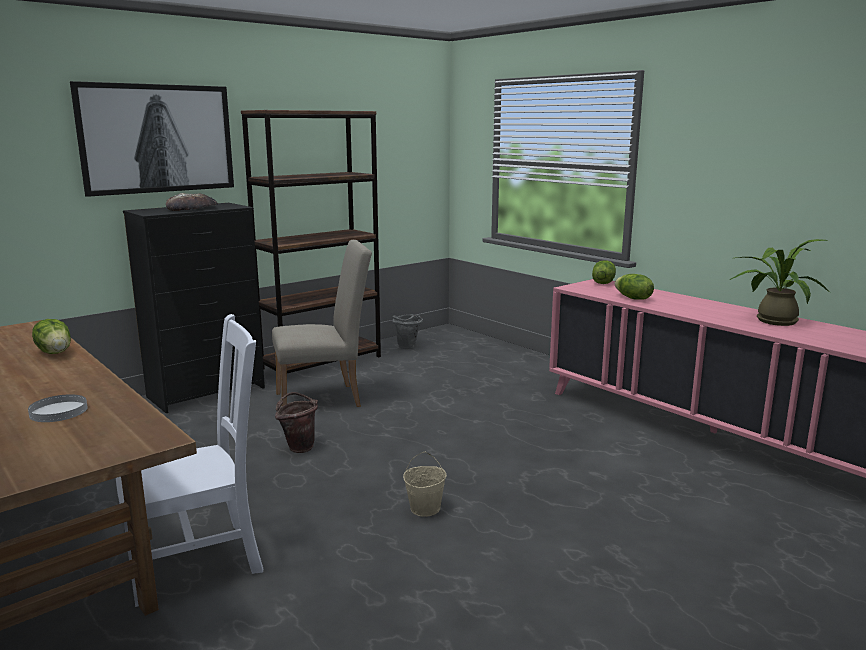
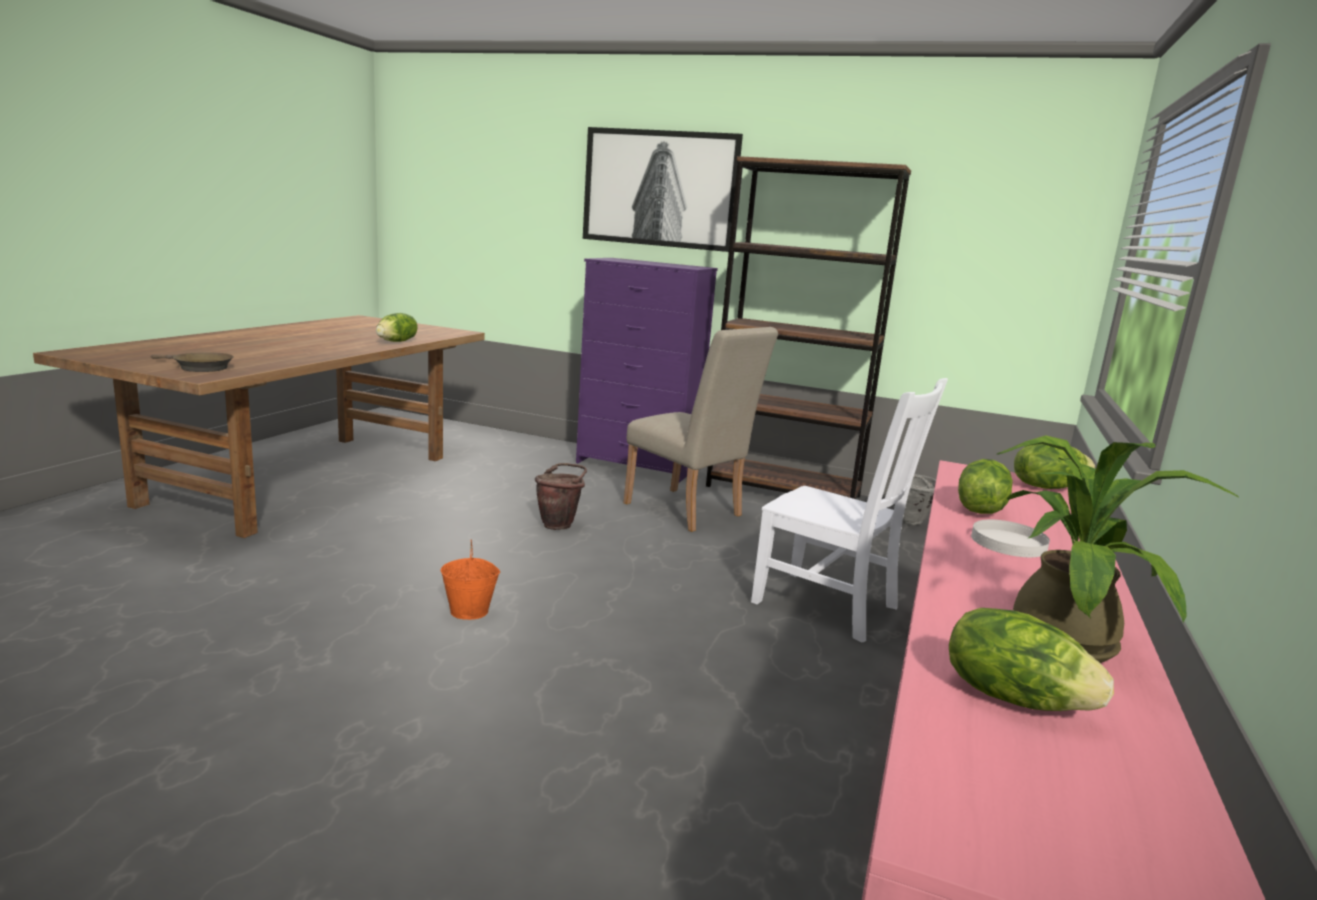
camera: 60 degrees right, 0 degrees up
white plate [28,394,88,422] -> white plate moved to [971,520,1050,557]
white chair [116,314,263,607] -> white chair moved to [751,378,948,642]
black dresser [123,203,265,413] -> purple dresser [576,258,718,483]
bread [166,193,218,211] -> none
beige bucket [403,452,446,517] -> orange bucket [440,540,500,620]
none -> brown frying pan [151,352,234,372]
none -> lettuce [949,608,1114,711]

